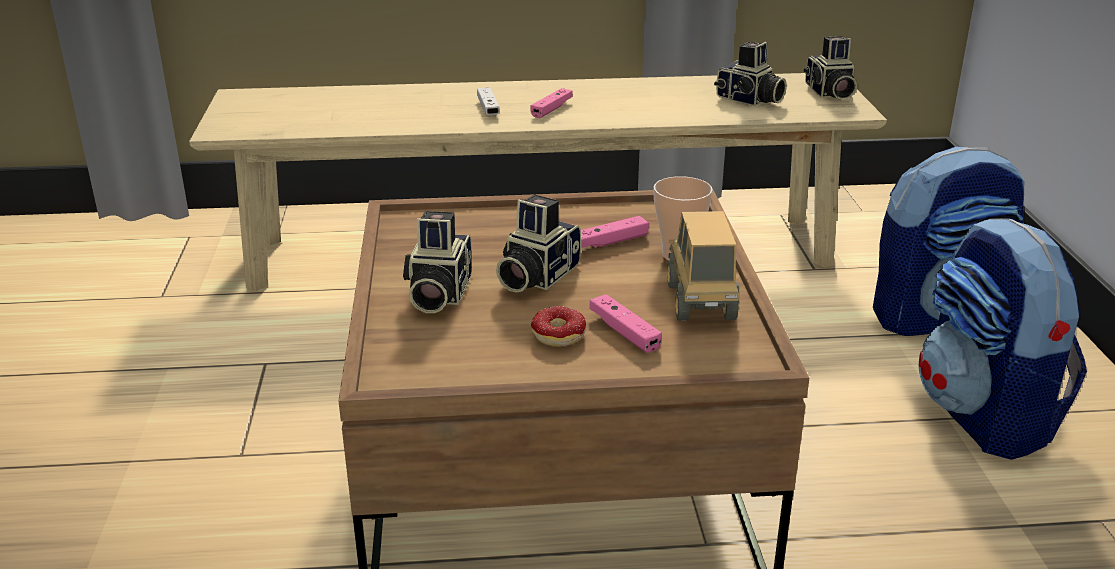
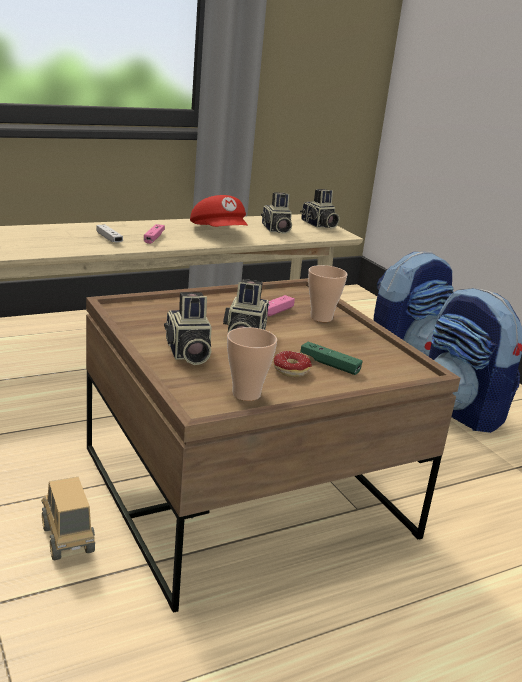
camera: 25 degrees left, 5 degrees down
pink game controller [589,294,662,353] -> green game controller [300,342,363,375]
toy truck [667,211,739,321] -> toy truck moved to [41,477,95,560]
camera [714,42,787,106] -> camera turned 60 degrees clockwise [261,192,292,234]
none -> red cap [190,195,248,227]
none -> cup [227,327,277,401]

